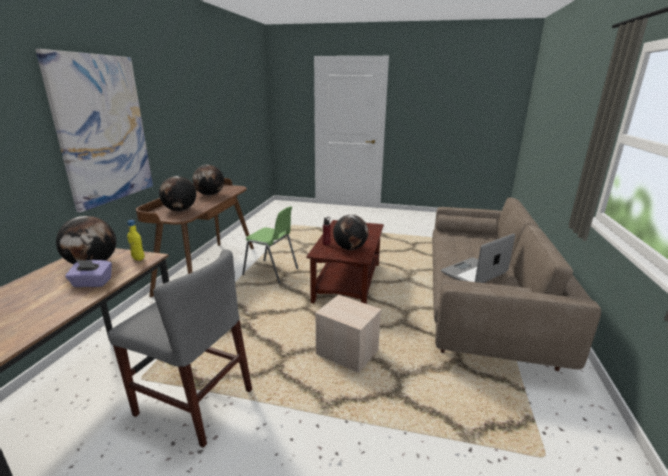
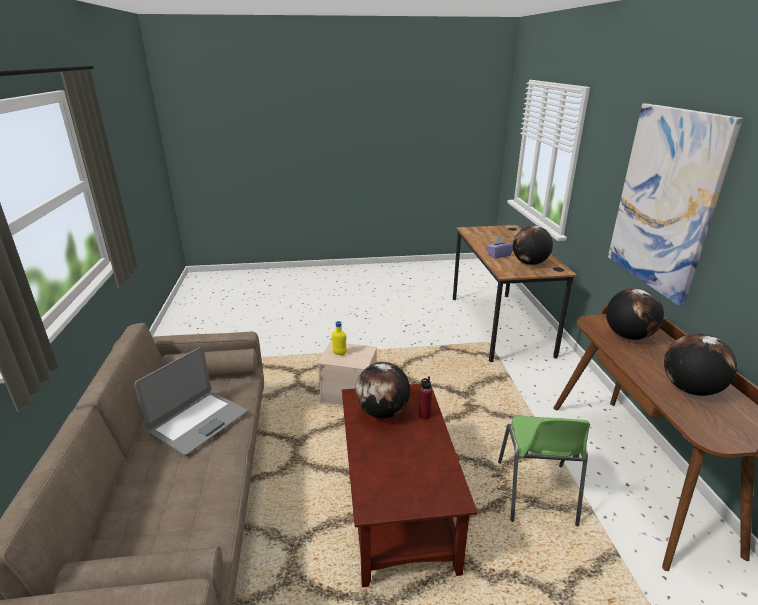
camera: 160 degrees right, 5 degrees up
grey chair [108,249,252,448] -> none
yellow bottle [127,220,145,261] -> yellow bottle moved to [332,321,347,355]
green chair [242,206,298,284] -> green chair turned 90 degrees counterclockwise [498,416,590,526]

